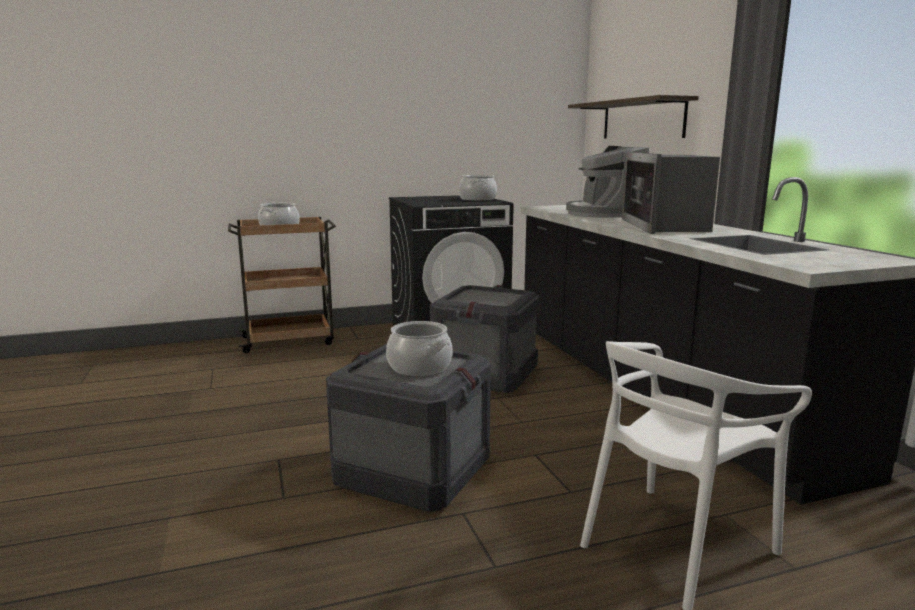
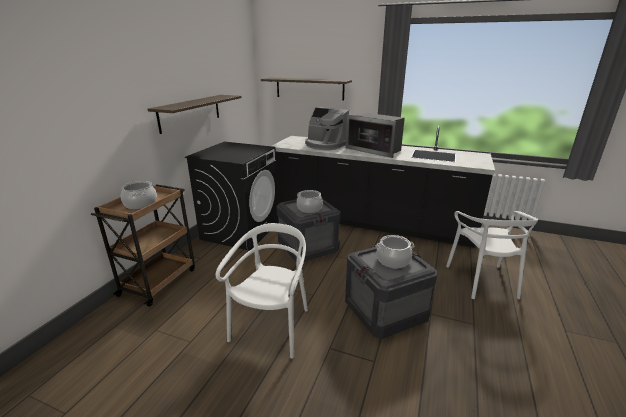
camera: 50 degrees left, 10 degrees up
cooking pot [459,175,497,201] -> cooking pot moved to [297,190,323,213]
none -> shelf [147,95,242,134]
none -> white chair [216,223,308,359]

